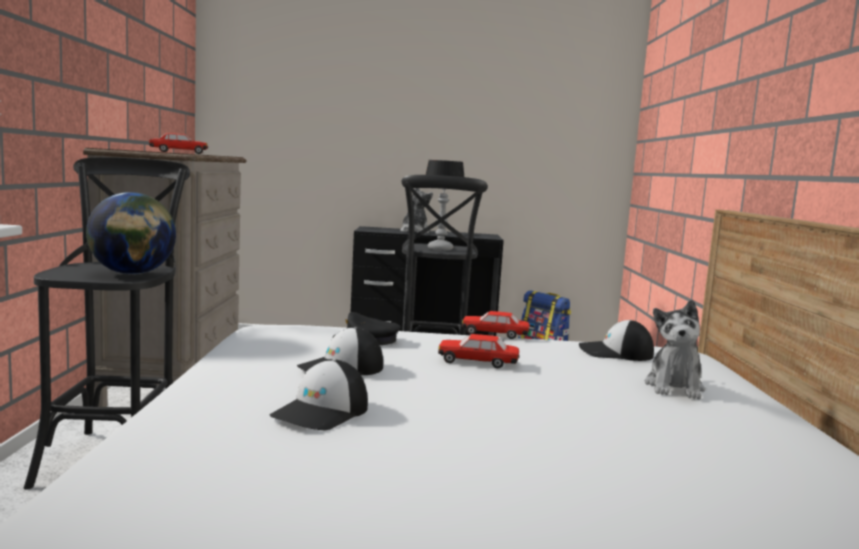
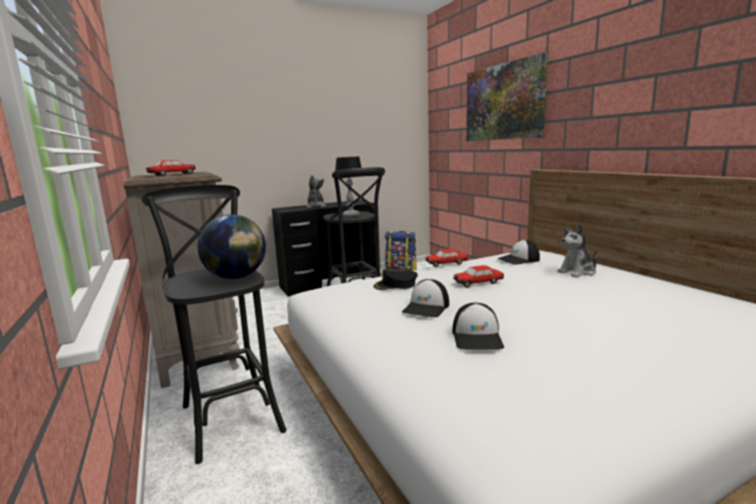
camera: 25 degrees left, 5 degrees up
plush toy [645,300,705,399] -> plush toy turned 75 degrees clockwise [557,224,597,277]
none -> picture [467,52,548,141]

